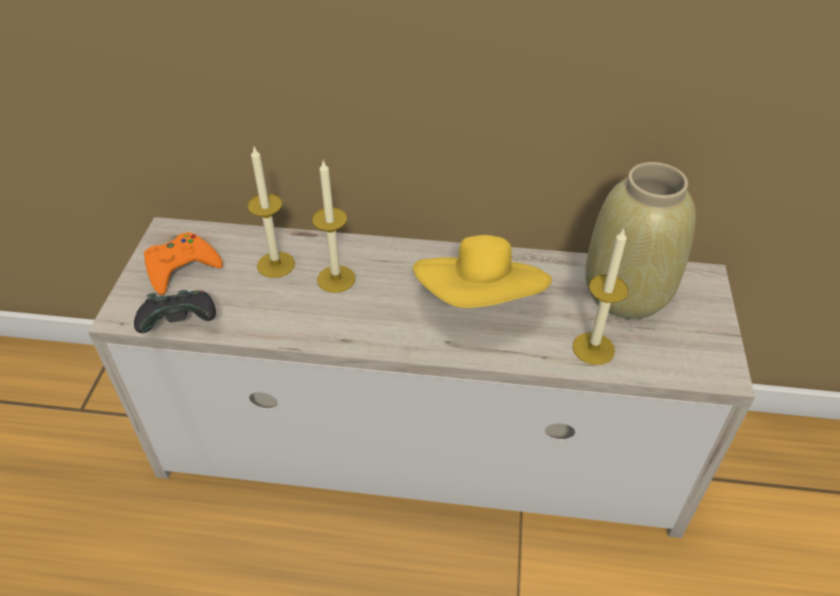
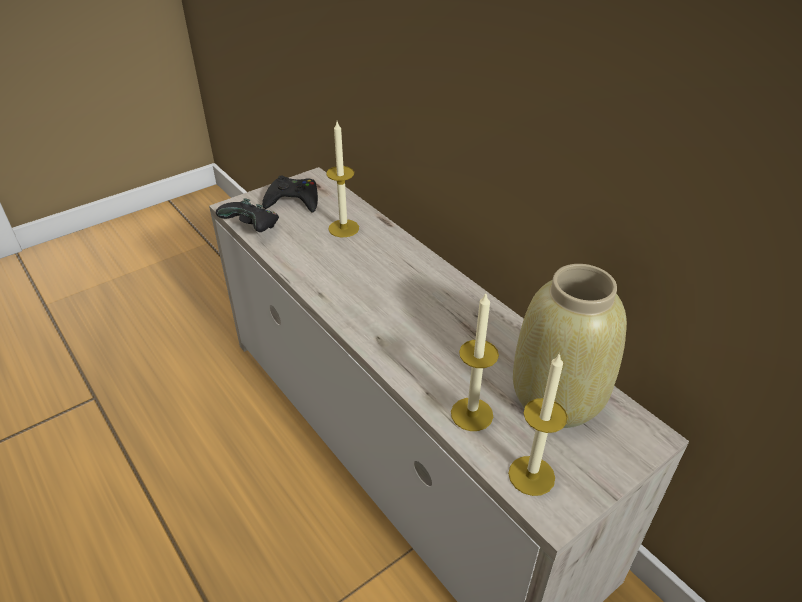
camera: 45 degrees right, 5 degrees down
orange game controller [144,232,223,295] -> black game controller [262,176,318,213]
candle [312,161,355,293] -> candle moved to [508,352,568,496]
yellow hat [413,235,552,308] -> none

